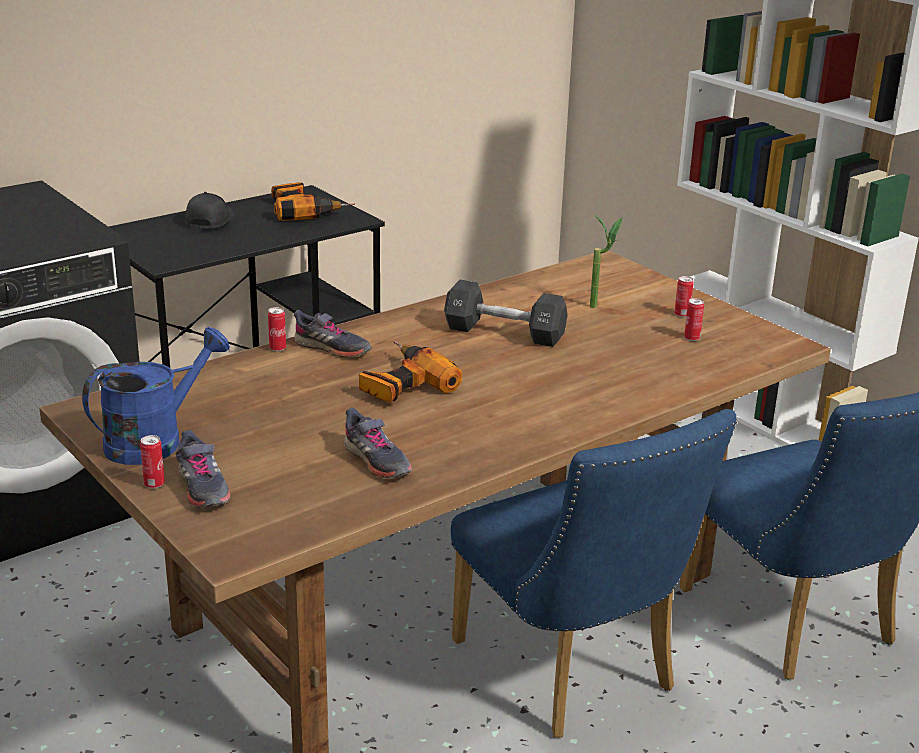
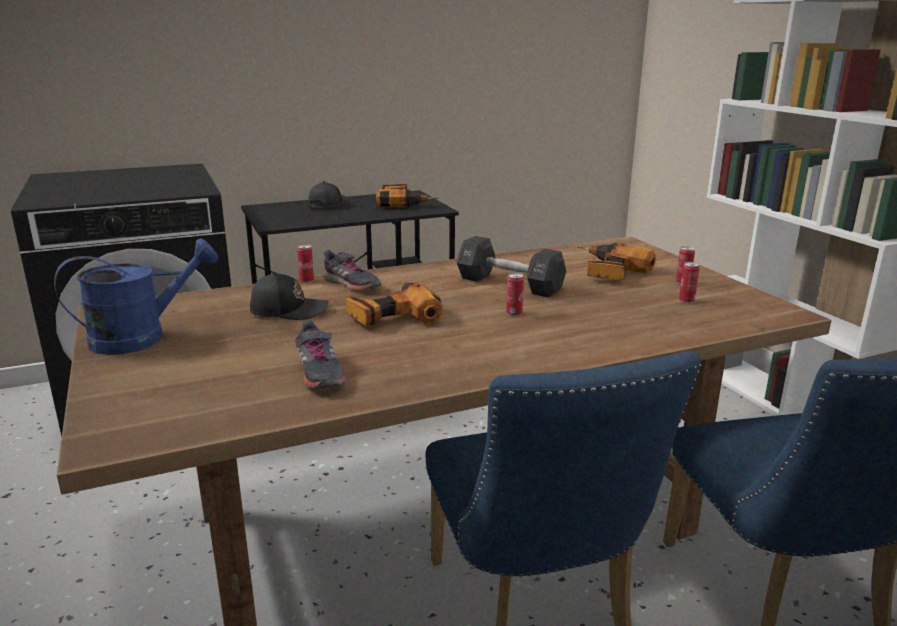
camera: 15 degrees right, 5 degrees down
can [140,435,165,489] -> can moved to [506,273,524,317]
grey shoe [176,430,231,508] -> none
potted plant [590,214,622,308] -> power drill [577,243,656,281]
none -> black cap [250,272,329,320]

